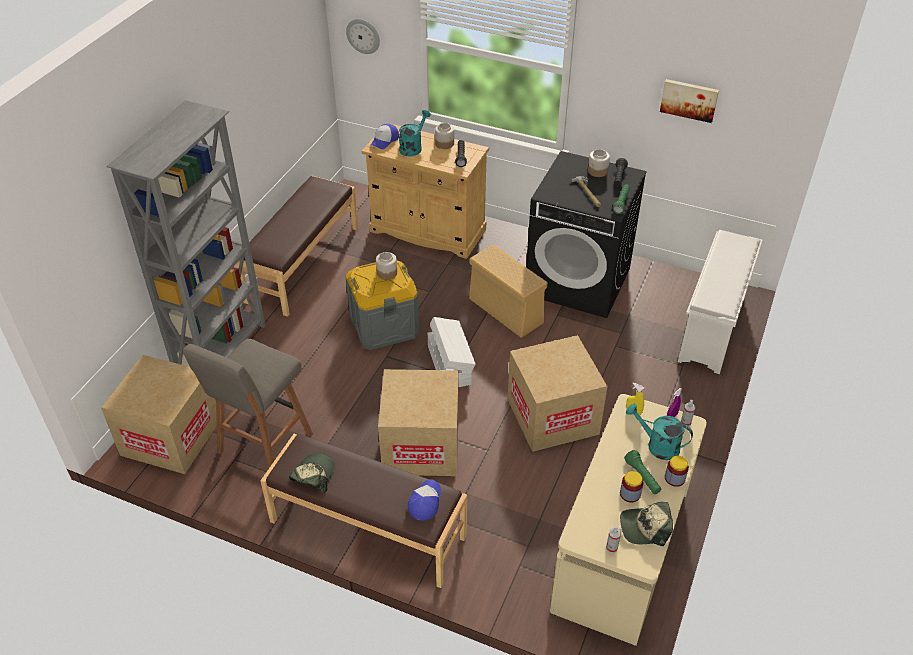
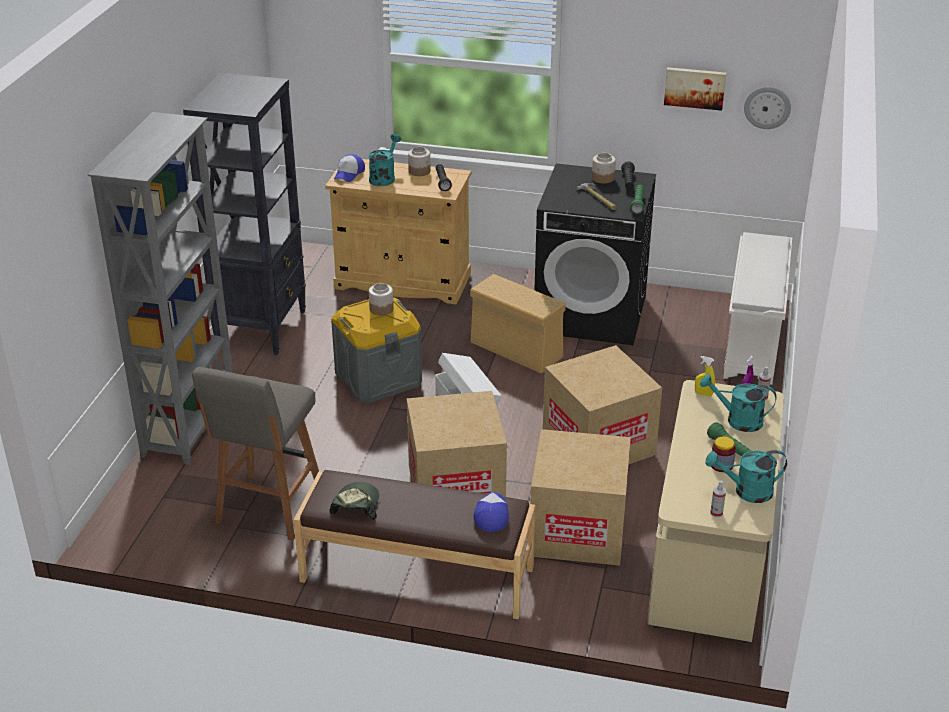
camera: 10 degrees left, 10 degrees down
cardboard box [101,355,217,474] -> cardboard box moved to [530,429,631,566]
brown bench [236,176,359,317] -> black bookcase [183,73,306,355]
wall clock [346,19,380,54] -> wall clock moved to [744,87,791,129]
cap [620,502,673,546] -> turquoise watering can [706,450,787,503]
jar [665,456,689,487] -> none

